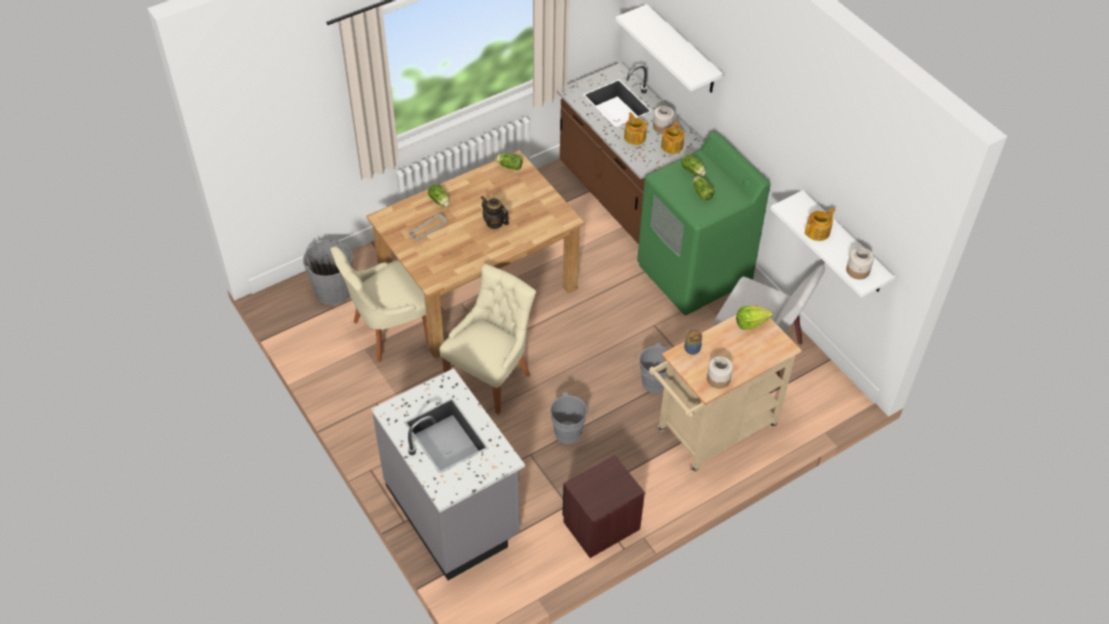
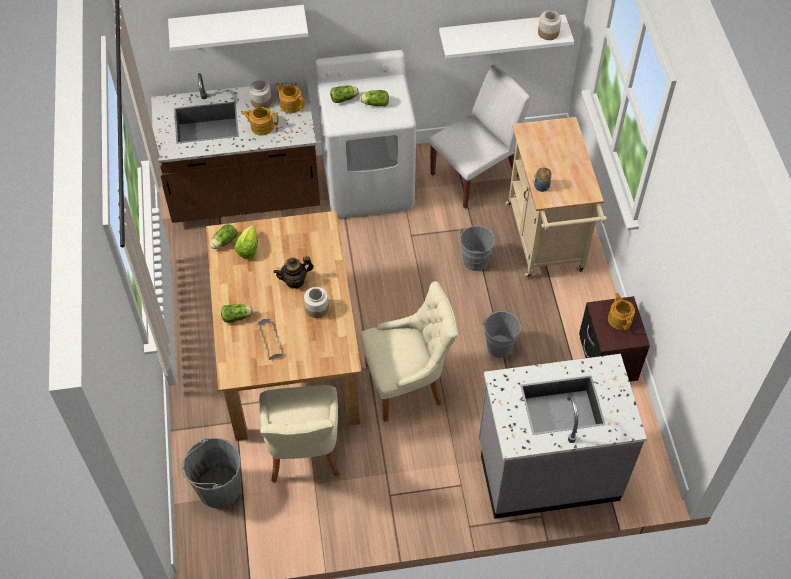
camera: 65 degrees left, 5 degrees up
beige chair [439,264,536,415] -> beige chair turned 105 degrees clockwise [361,281,458,422]
green washing machine [637,131,770,315] -> white washing machine [315,50,416,219]
jar [707,357,733,389] -> jar moved to [304,287,329,318]
lettuce [736,306,773,330] -> lettuce moved to [234,225,258,259]
teapot [805,208,836,241] -> teapot moved to [608,293,635,330]

